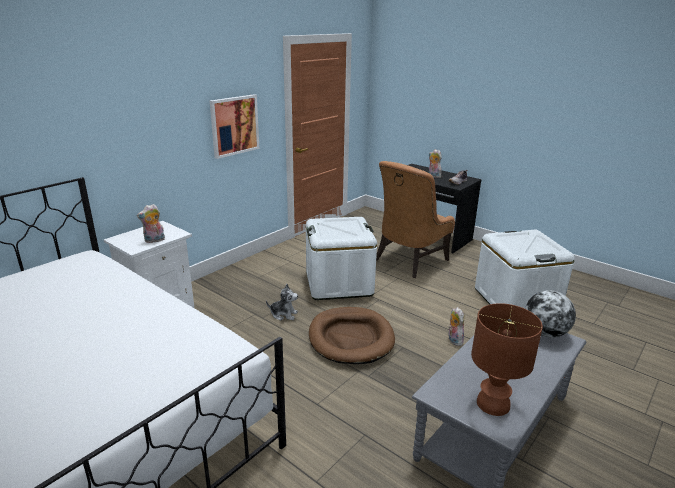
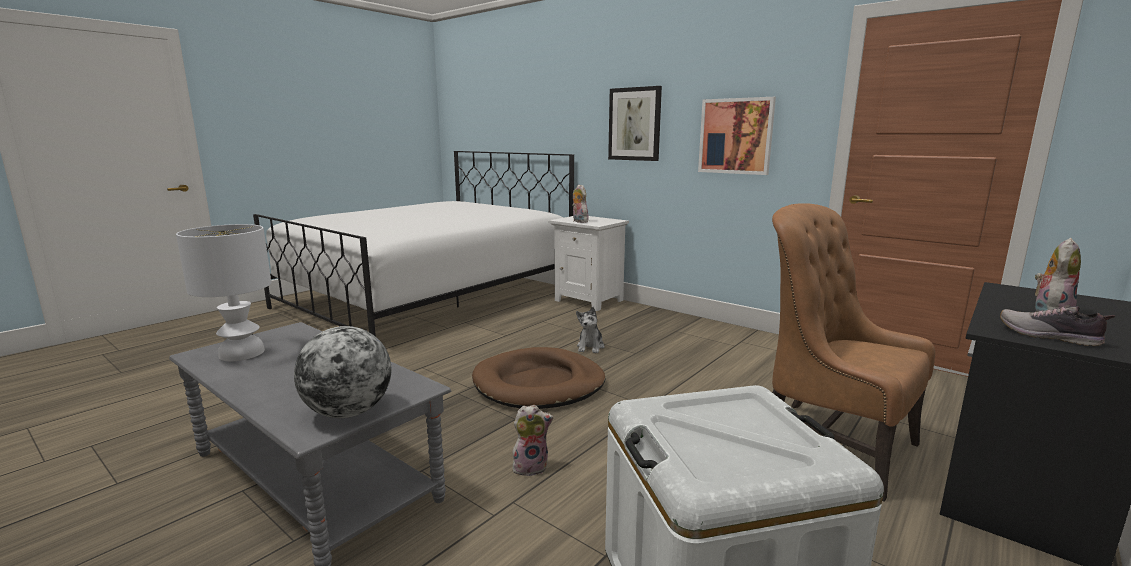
camera: 90 degrees right, 10 degrees down
white storage box [306,217,377,300] -> none
brown table lamp [471,303,543,416] -> white table lamp [176,224,271,361]
none -> picture [608,86,662,161]

